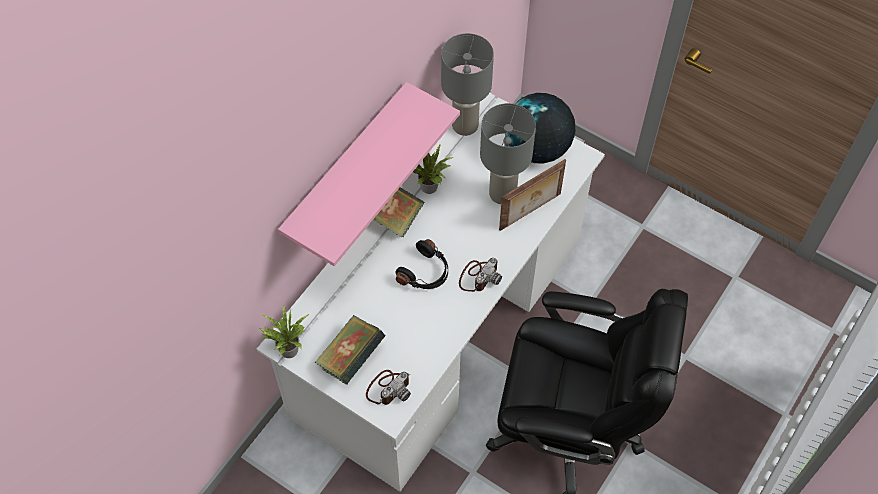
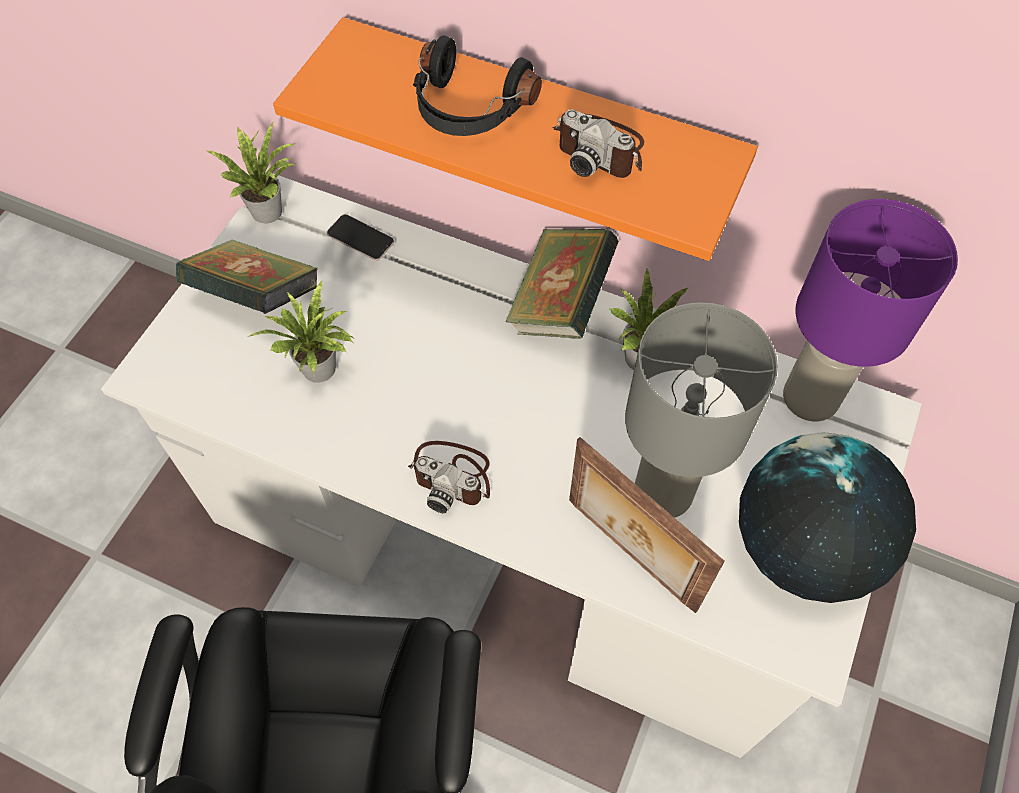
camera: 80 degrees right, 0 degrees up
pink shelf [278,82,460,266] -> orange shelf [273,17,758,261]
camera [366,370,411,405] -> camera moved to [553,109,644,178]
black headphones [396,239,448,289] -> black headphones moved to [413,35,542,136]
grey table lamp [441,33,494,136] -> purple table lamp [783,199,958,421]
none -> potted plant [248,280,355,383]
none -> phone [327,214,394,261]

